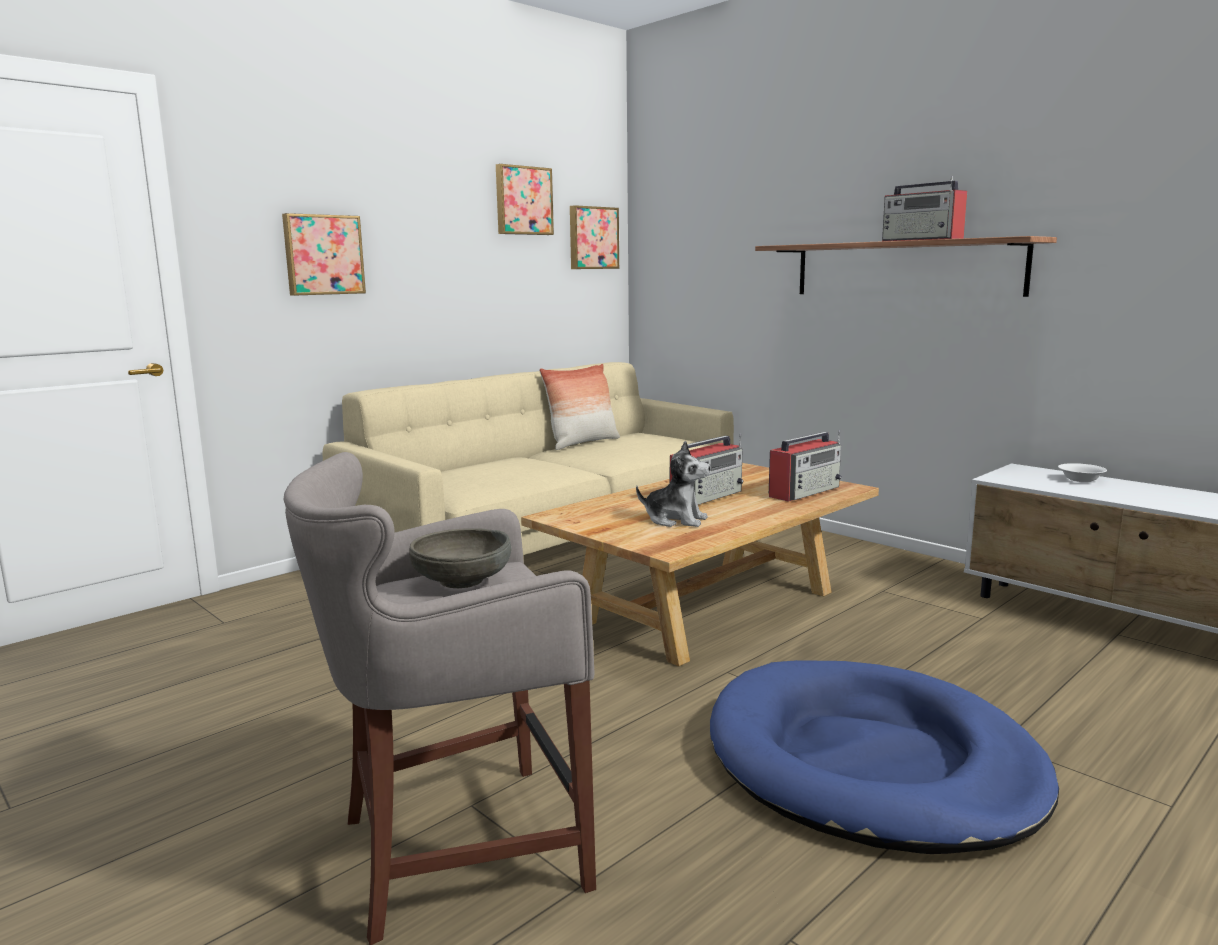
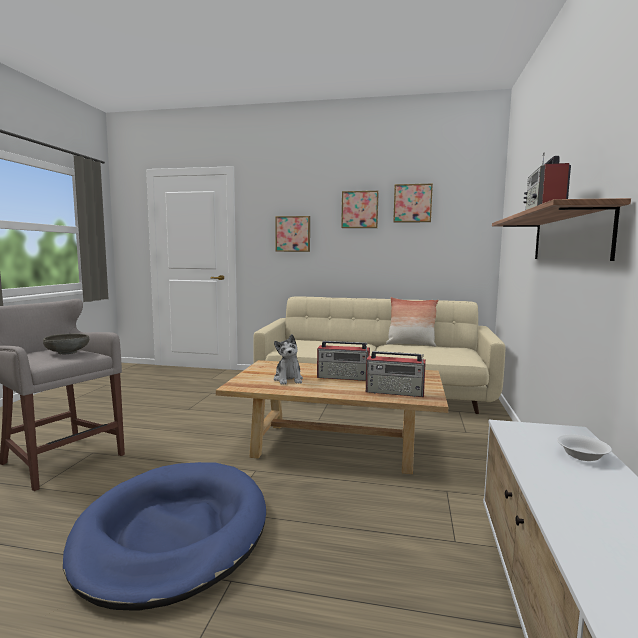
camera: 55 degrees right, 5 degrees down
picture [570,205,619,269] -> picture moved to [341,191,379,228]

